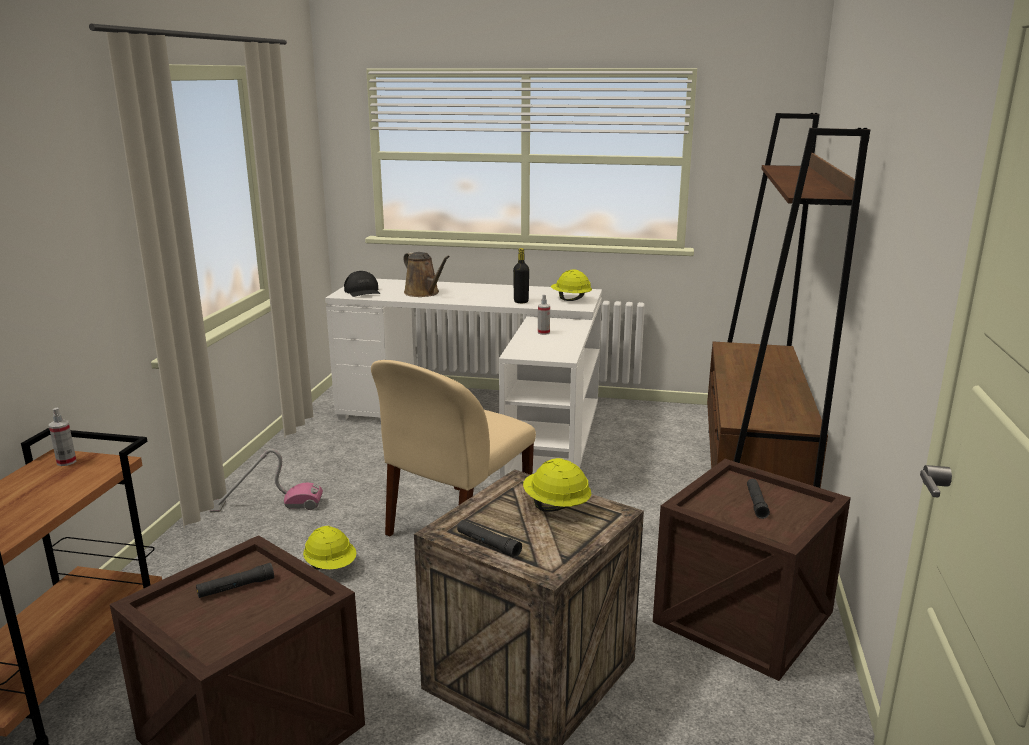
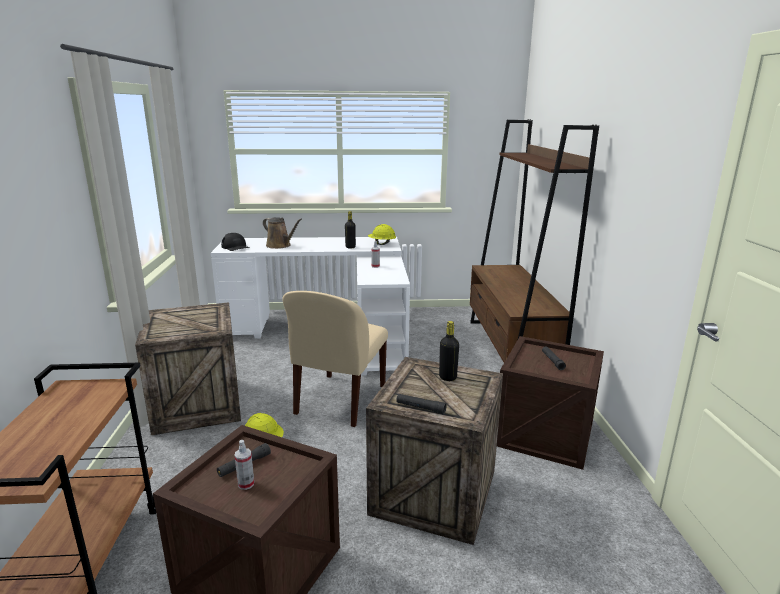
camera: 15 degrees left, 0 degrees up
spray bottle [49,408,76,466] -> spray bottle moved to [235,440,254,490]
vacuum cleaner [209,449,323,512] -> crate [135,302,241,435]
yellow hard hat [523,458,591,512] -> black bottle [439,321,459,381]

